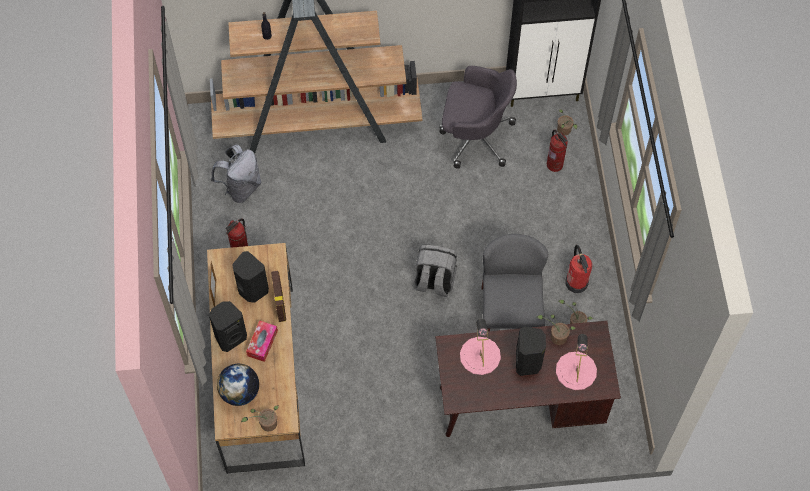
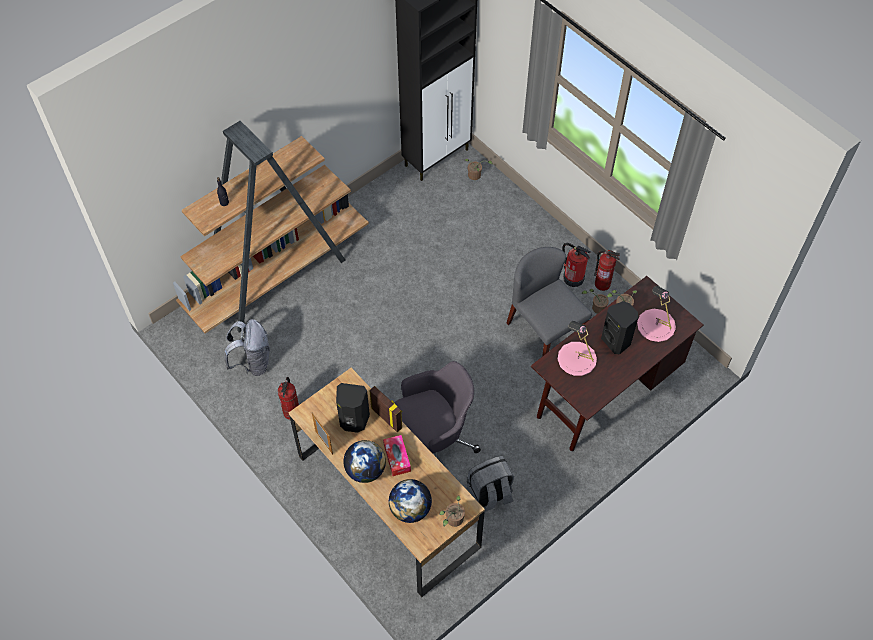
camera: 35 degrees left, 5 degrees down
black speaker [209,301,247,352] -> globe [343,440,386,483]
grey backpack [415,244,457,297] -> grey backpack moved to [467,456,514,512]
grey office chair [439,66,517,169] -> grey office chair moved to [394,361,481,458]
fire extinguisher [547,130,568,172] -> fire extinguisher moved to [594,250,620,291]

